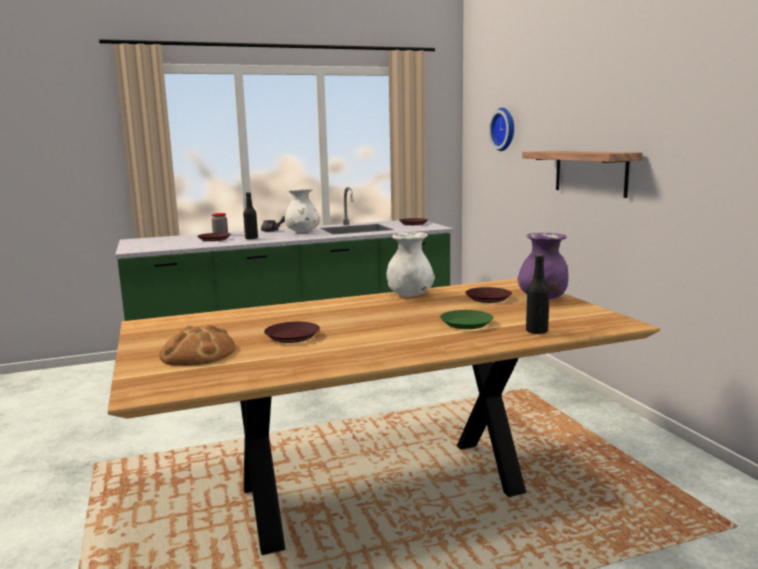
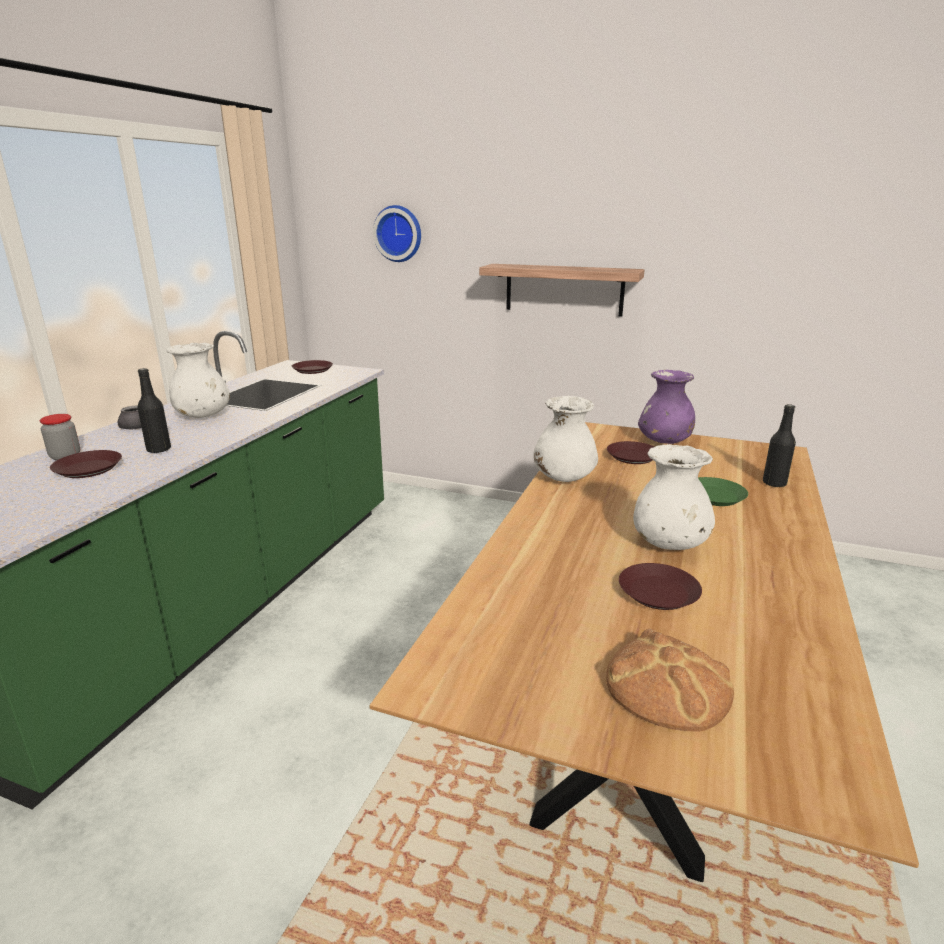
camera: 50 degrees left, 10 degrees up
none -> white vase [633,444,715,550]

